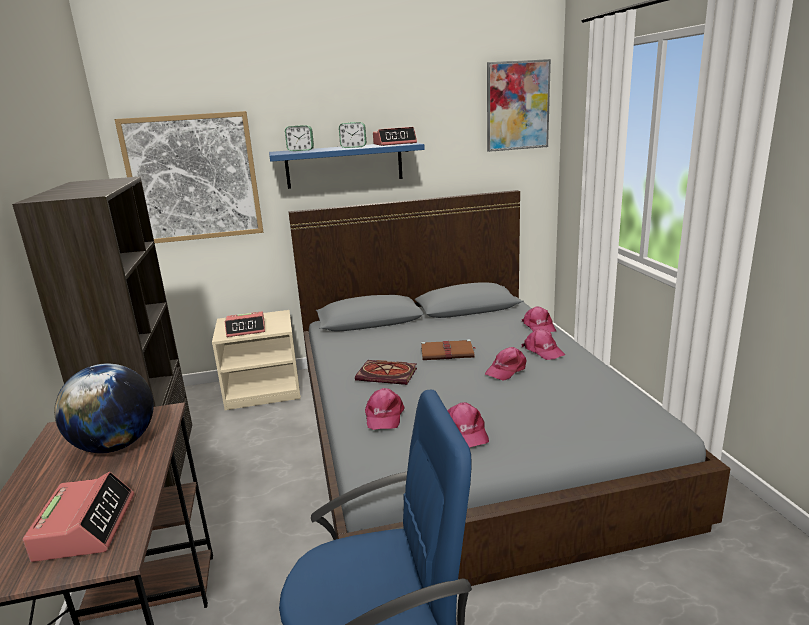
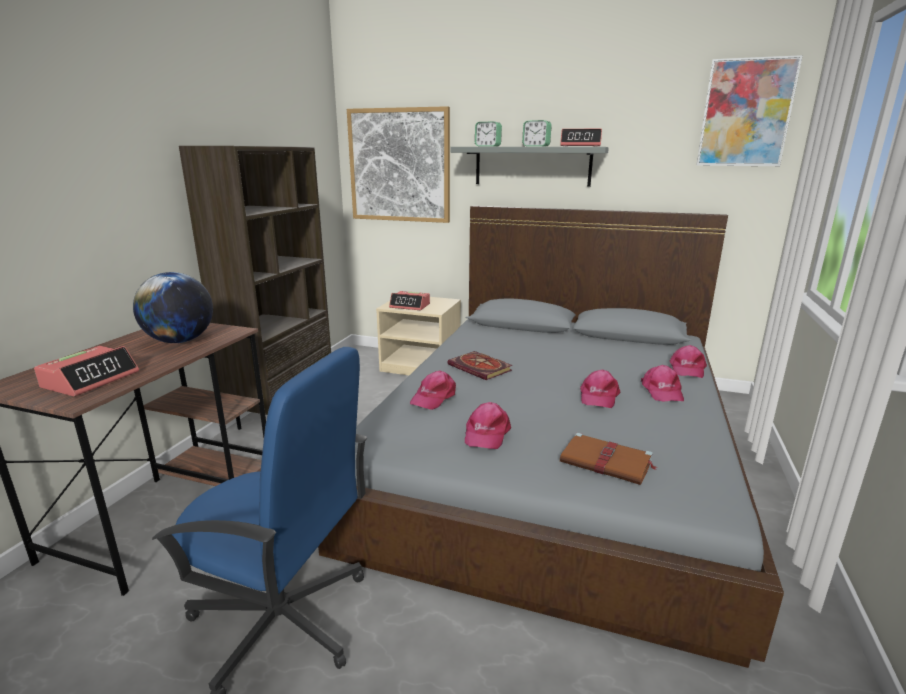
camera: 30 degrees right, 0 degrees up
blue shelf [269,142,425,189] -> grey shelf [451,147,609,187]
brown book [421,339,475,360] -> brown book moved to [560,433,657,485]
pink cap [485,347,527,381] -> pink cap turned 60 degrees counterclockwise [580,370,620,408]

